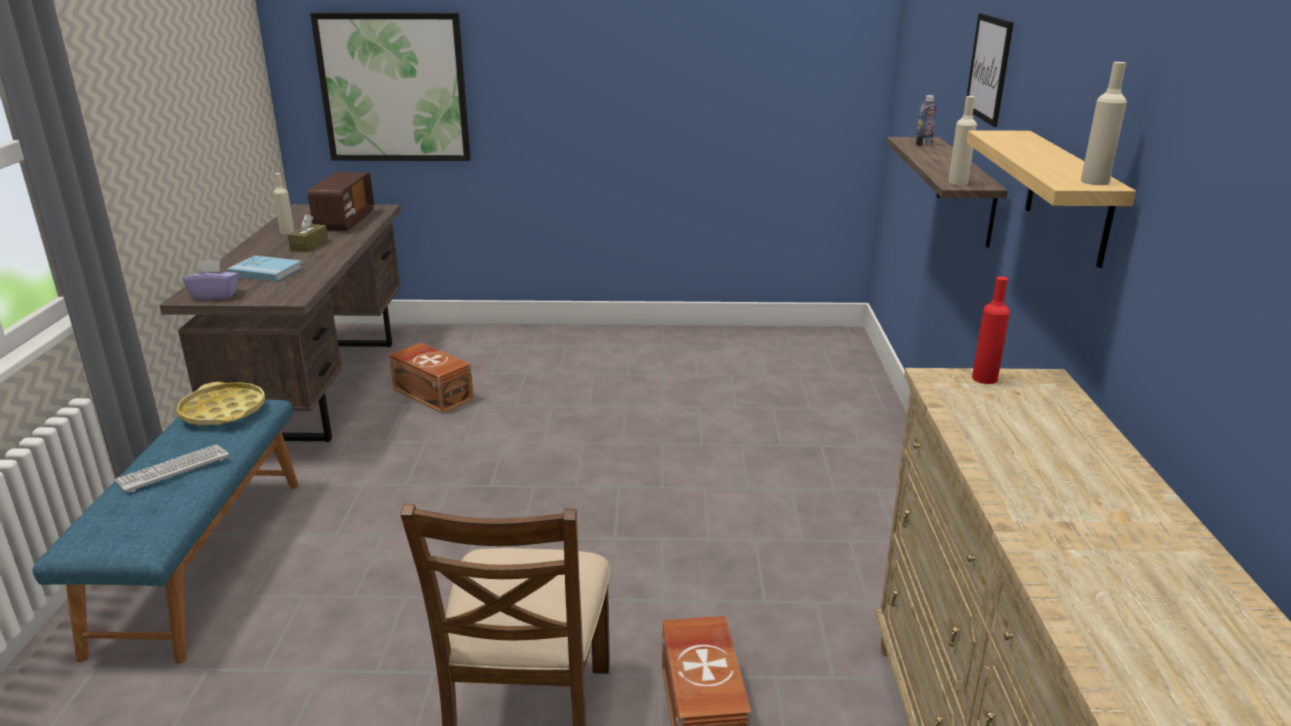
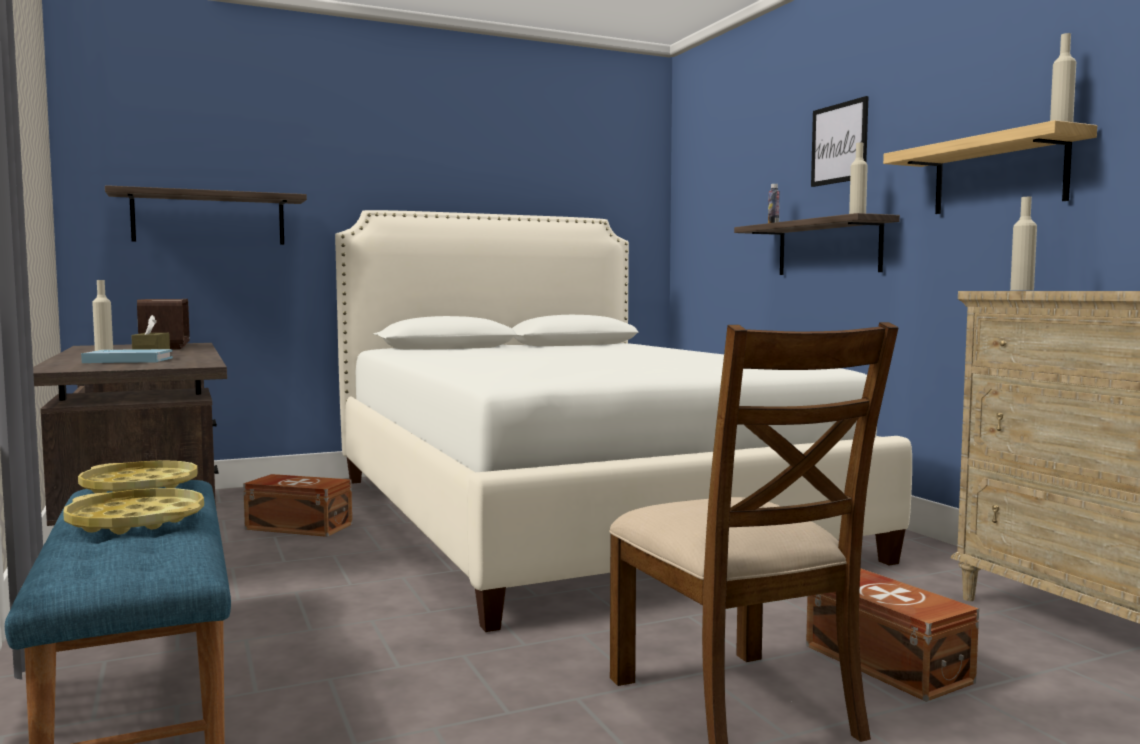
camera: 25 degrees left, 20 degrees down
keyboard [114,445,229,492] -> yellow tray [63,488,204,535]
purple tissue box [182,260,239,300] -> none
picture [310,12,471,161] -> shelf [105,185,307,245]
red bottle [972,276,1010,384] -> beige bottle [1010,197,1037,290]
none -> white bed [335,210,912,632]

